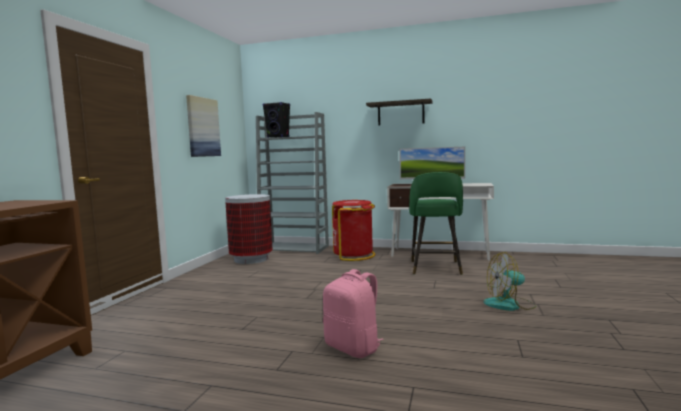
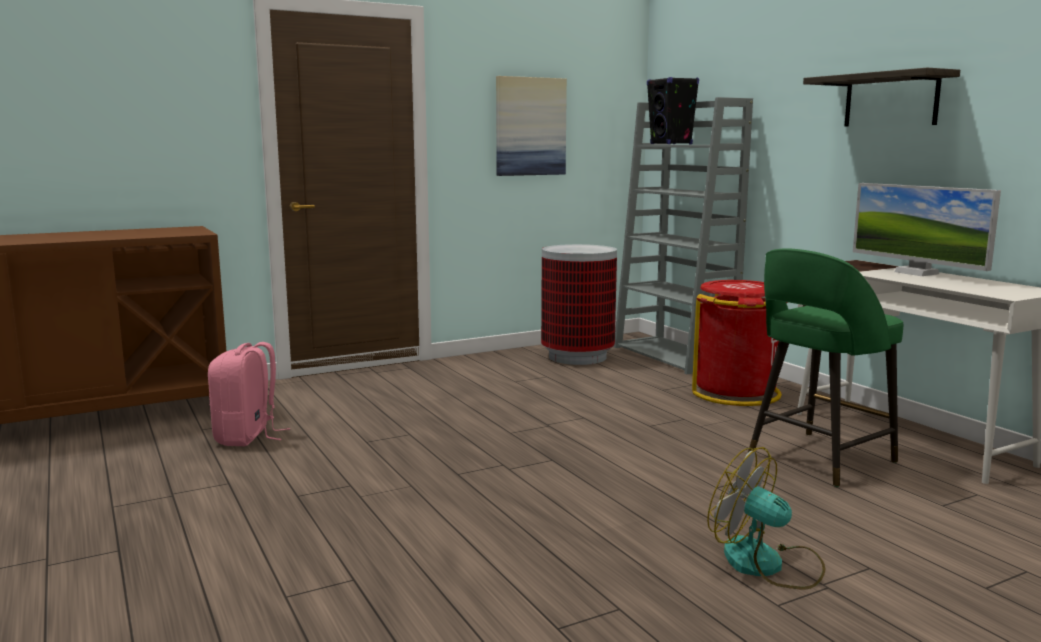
camera: 45 degrees right, 5 degrees up
pink backpack [323,269,384,358] -> pink backpack moved to [208,342,290,446]

